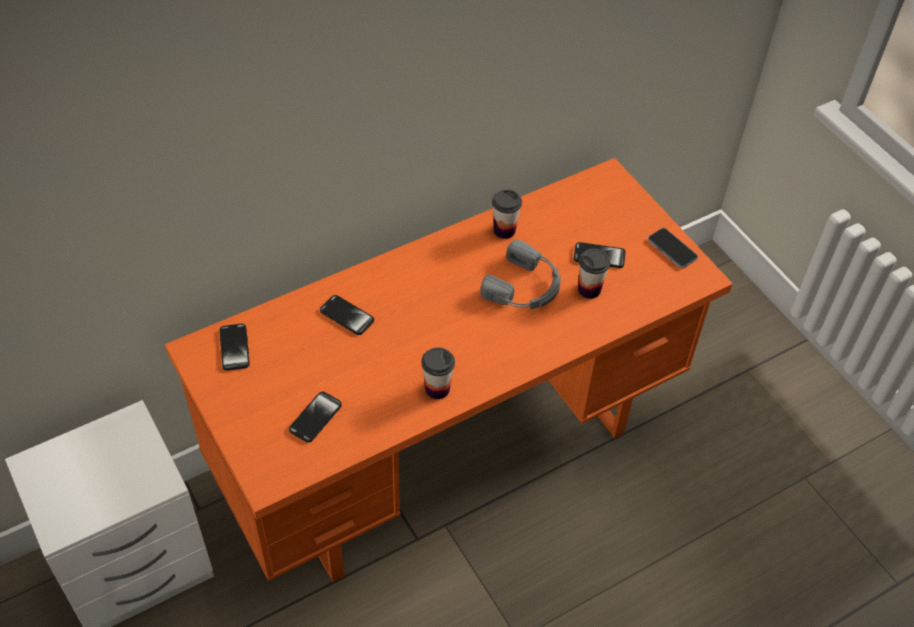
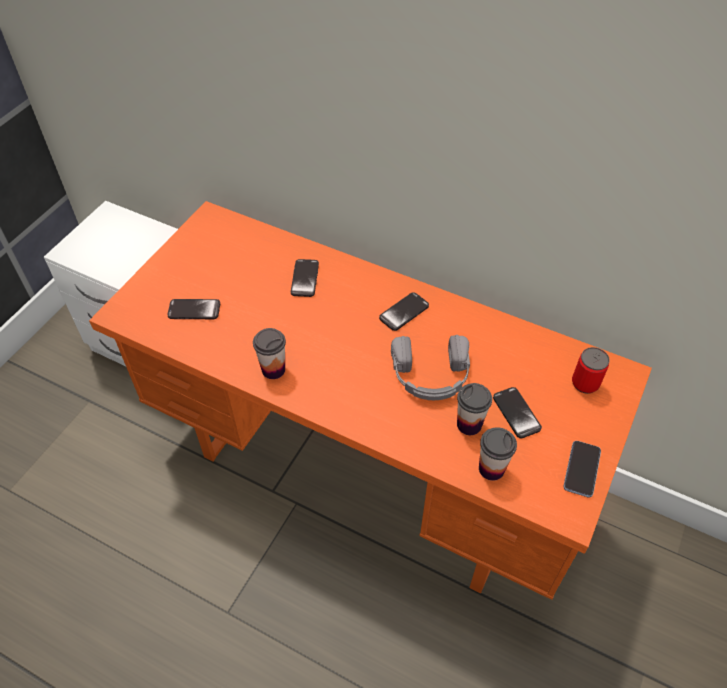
camera: 60 degrees right, 0 degrees up
phone [220,324,250,371] -> phone moved to [379,292,429,331]
cup [492,189,522,239] -> cup moved to [479,428,517,481]
none -> can [572,347,610,394]

